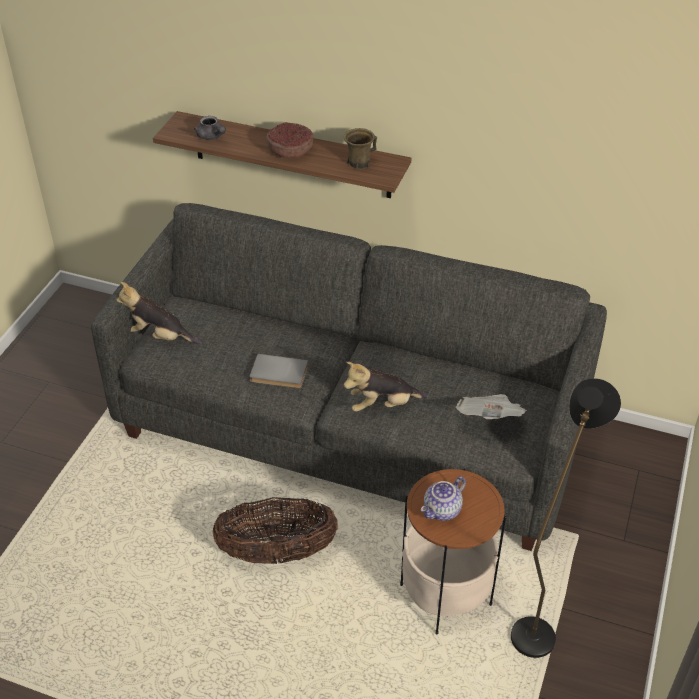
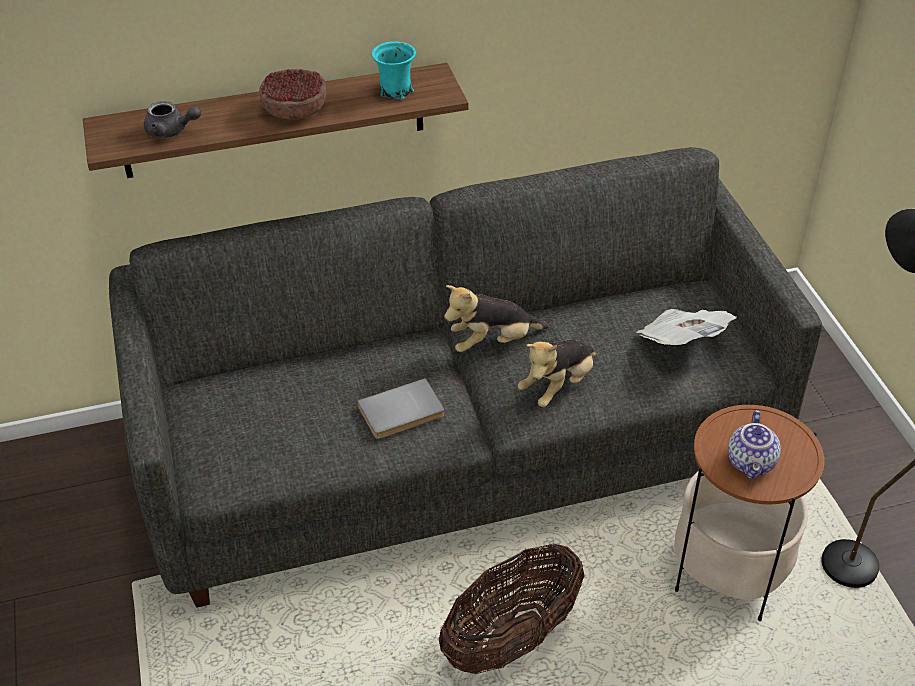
camera: 35 degrees left, 0 degrees up
plush toy [117,282,202,344] -> plush toy moved to [444,285,549,352]
brown mug [344,128,377,170] -> turquoise mug [372,42,416,99]

